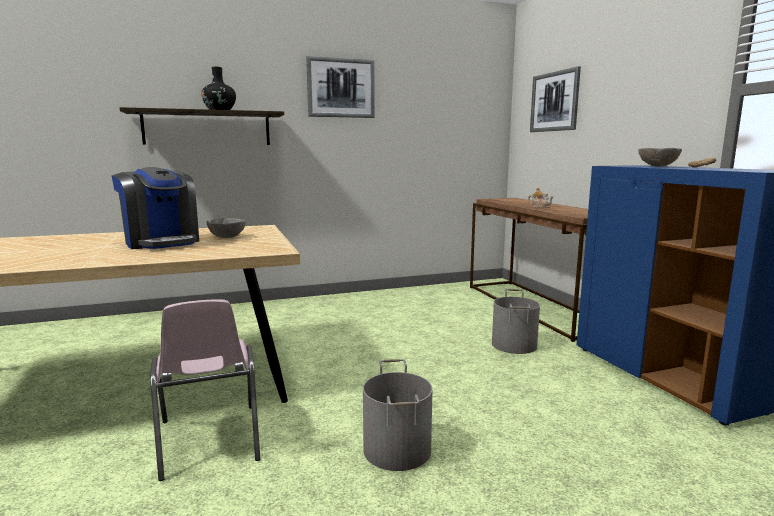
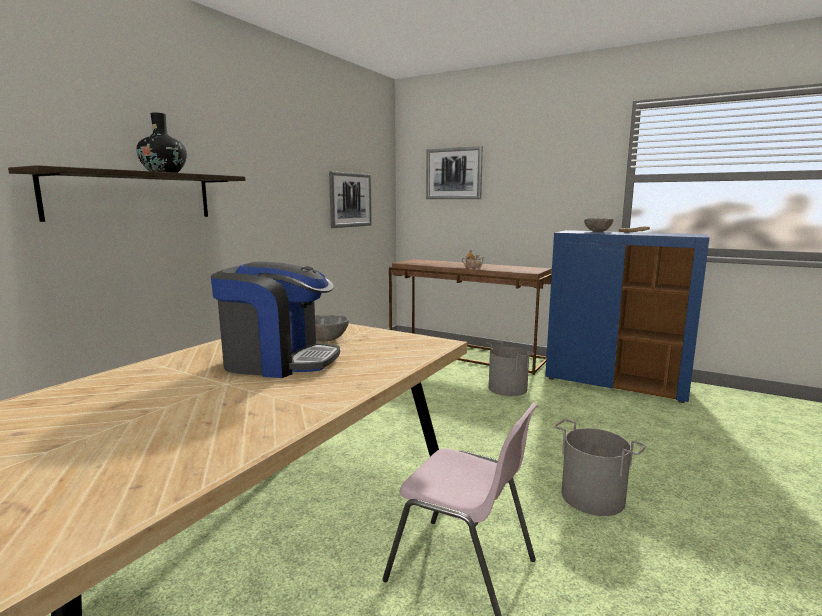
camera: 40 degrees left, 0 degrees up
picture [306,56,375,118] -> picture moved to [329,171,372,228]

